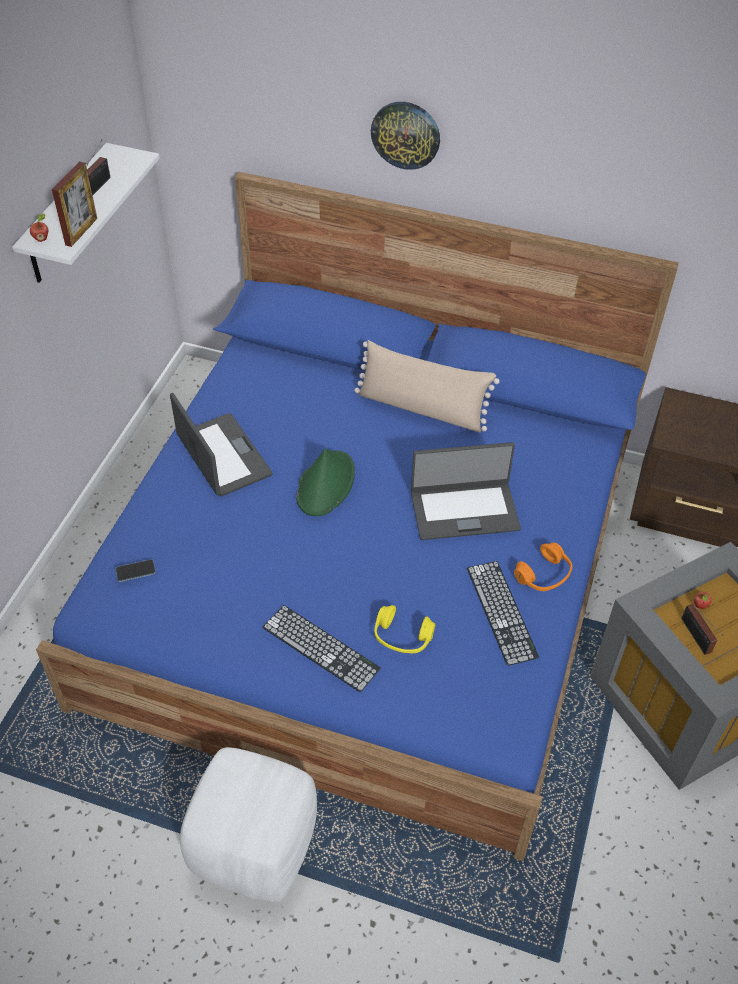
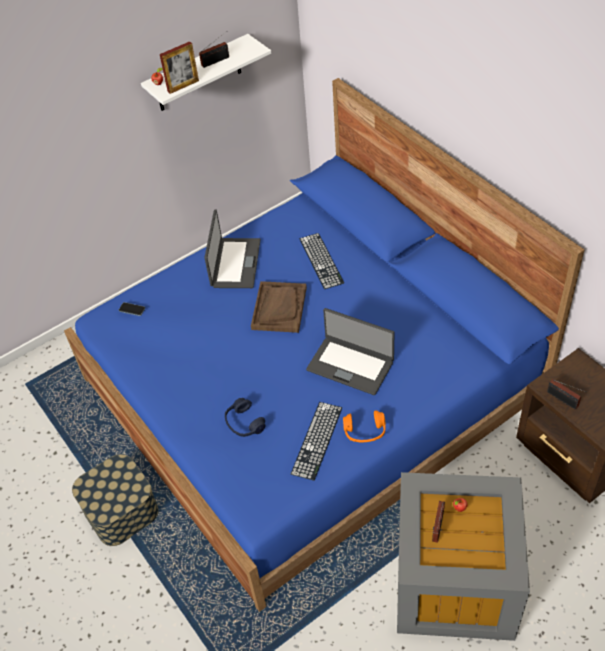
camera: 40 degrees right, 0 degrees up
white ottoman [180,747,317,902] -> storage box [72,454,158,546]
keyboard [262,605,381,693] -> keyboard moved to [299,233,344,289]
green hat [296,449,355,516] -> brown tray [251,281,307,333]
beige pillow [354,340,500,433] -> none
wall clock [371,102,440,170] -> none
yellow headphones [374,605,435,653] -> blue headphones [225,398,265,437]
none -> radio [547,379,586,410]

